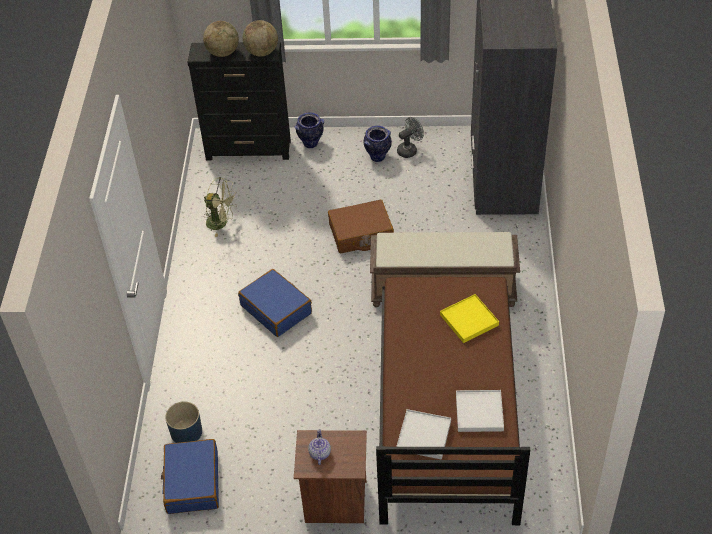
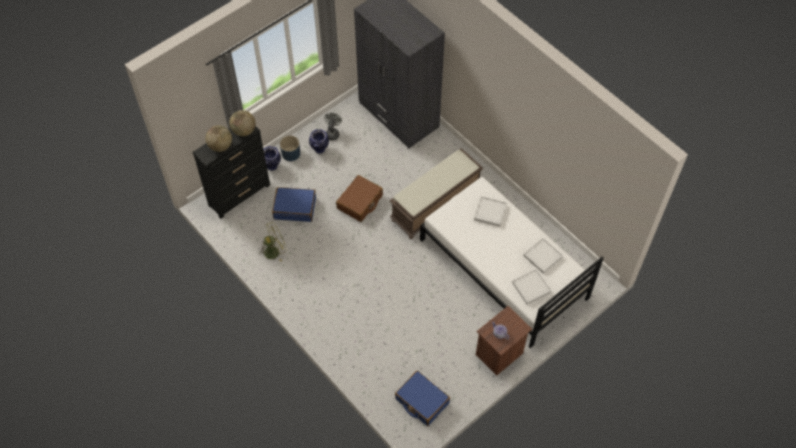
camera: 45 degrees left, 10 degrees up
blue planter [165,401,202,443] -> blue planter moved to [280,136,300,161]
blue suitcase [238,269,312,337] -> blue suitcase moved to [272,187,316,222]
brown bed [376,276,530,525] -> white bed [420,177,604,348]
yellow tray [440,294,499,343] -> white tray [474,196,507,227]

